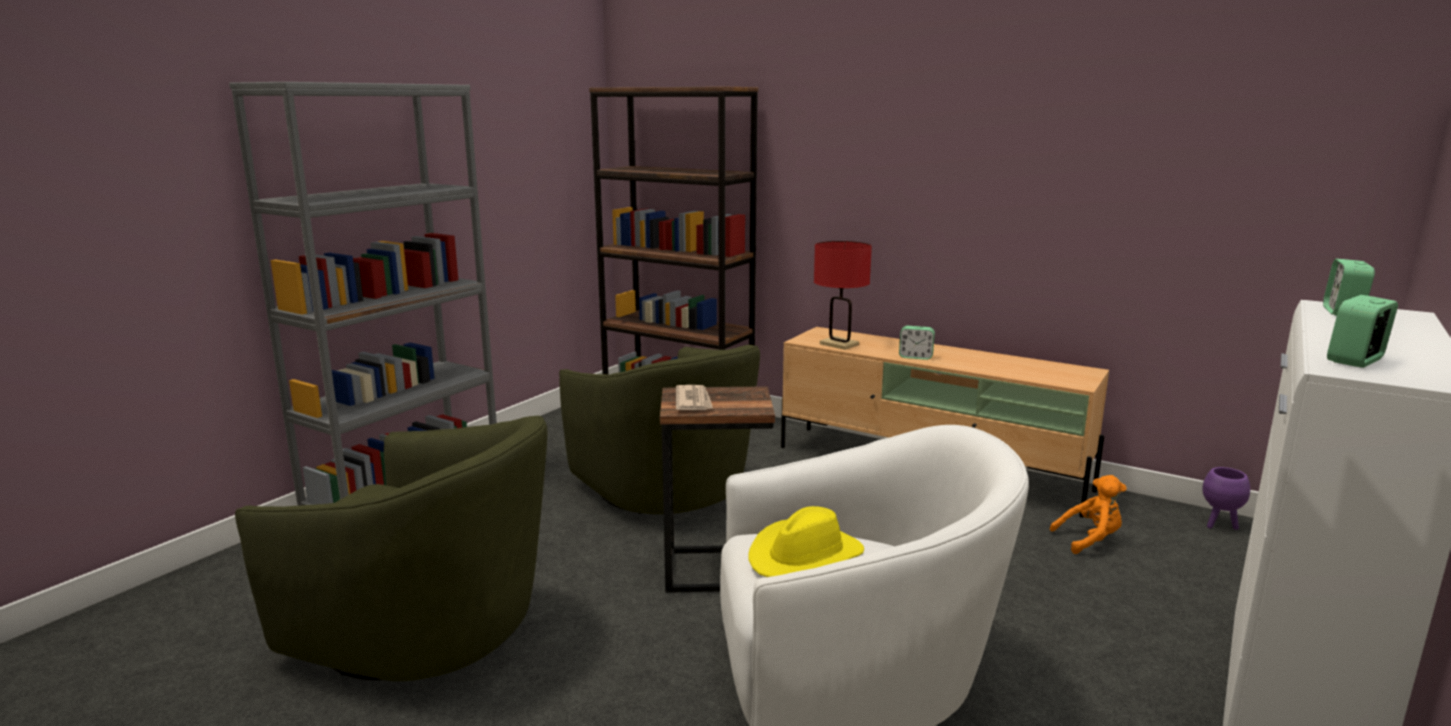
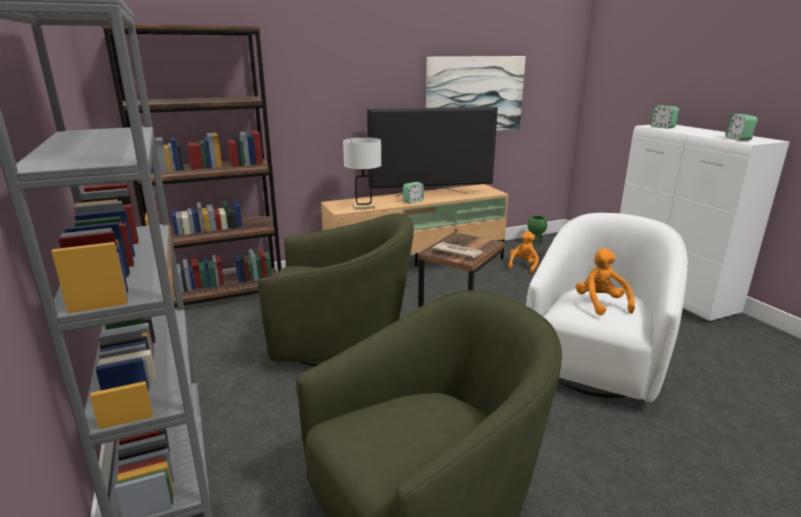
camera: 55 degrees left, 5 degrees up
yellow hat [748,506,864,577] -> orange plush toy [576,248,635,316]
red table lamp [814,241,872,350] -> white table lamp [343,137,381,210]
purple planter [1202,467,1250,530] -> green planter [528,216,547,245]
none -> television [367,107,498,197]
none -> picture [426,56,526,131]

